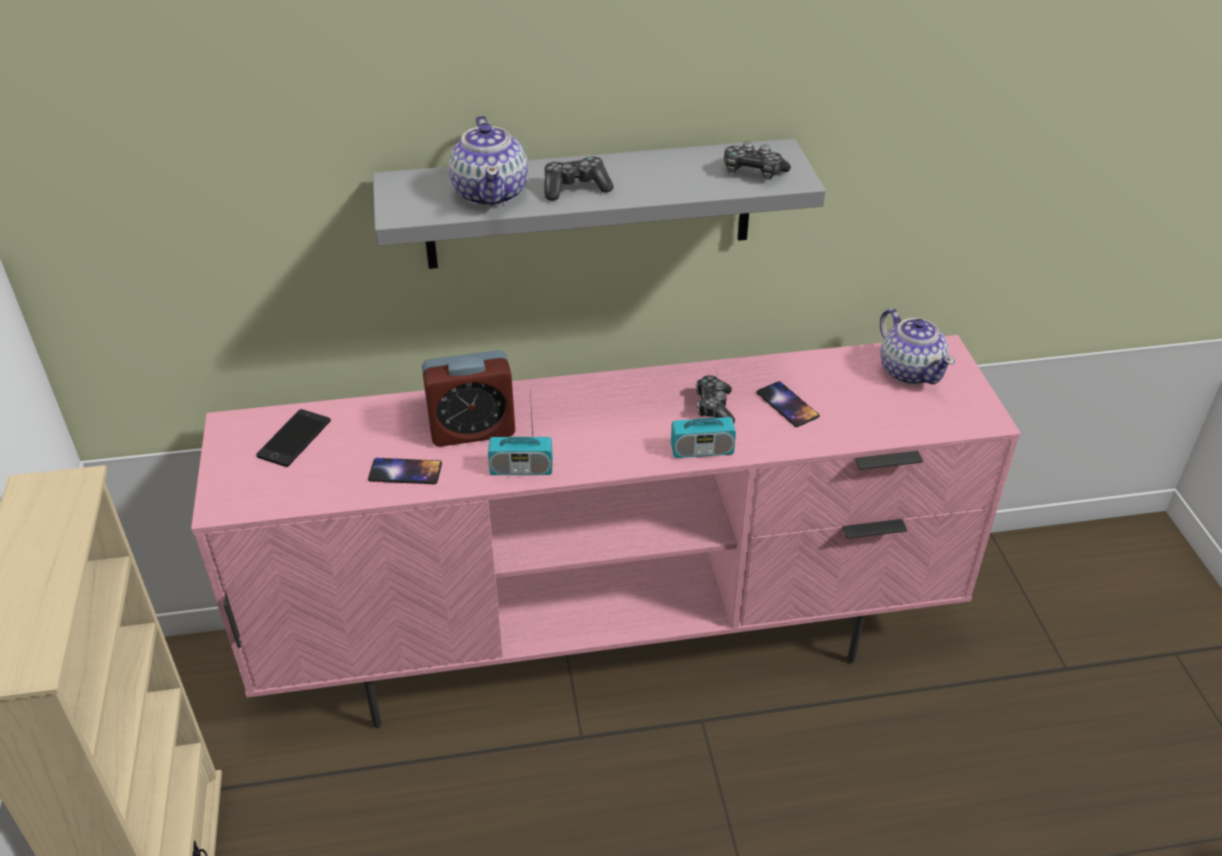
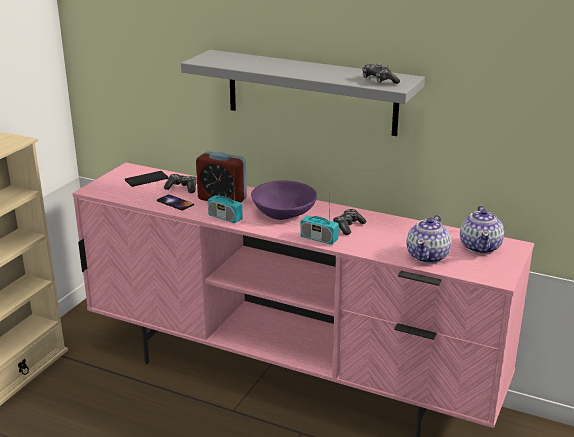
camera: 35 degrees right, 15 degrees down
teapot [449,116,528,206] -> teapot moved to [406,215,451,263]
game controller [544,156,613,201] -> game controller moved to [164,174,197,193]
phone [756,381,820,427] -> none
none -> purple bowl [251,180,317,220]

